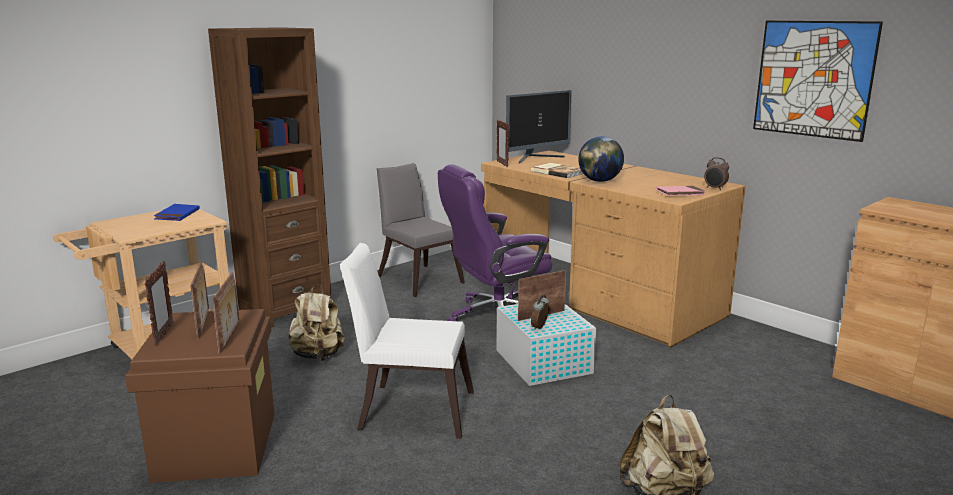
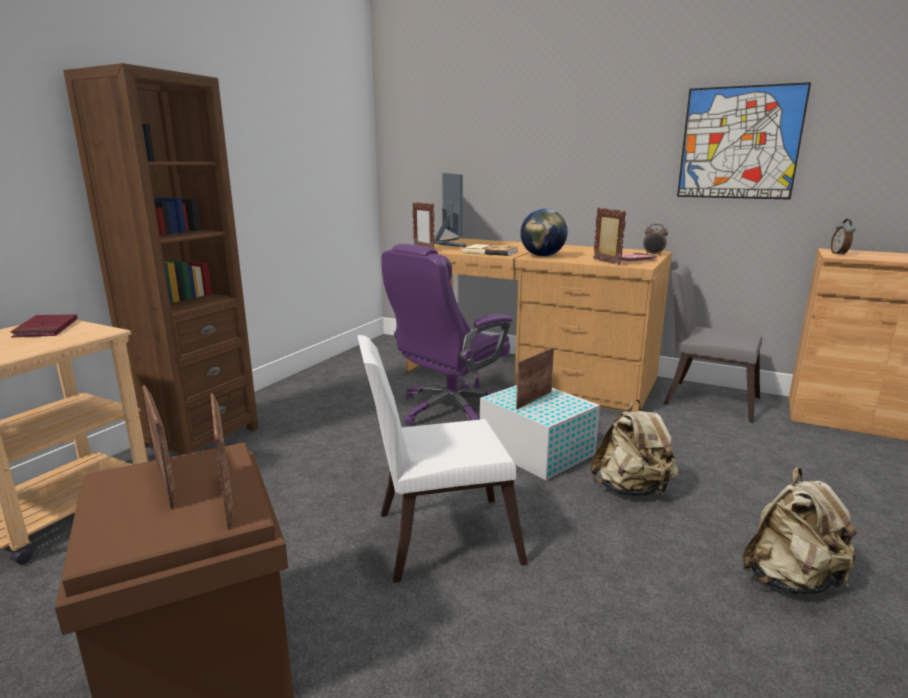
camera: 20 degrees left, 0 degrees up
picture frame [144,261,174,346] -> picture frame moved to [593,207,626,265]
blue book [154,204,200,221] -> red book [10,314,78,337]
beige backpack [288,284,345,361] -> beige backpack moved to [591,399,679,496]
grey chair [377,163,465,297] -> grey chair moved to [664,264,762,423]
monitor [506,90,572,163] -> monitor turned 45 degrees counterclockwise [434,173,466,247]
alarm clock [531,295,550,330] -> alarm clock moved to [831,219,855,256]

